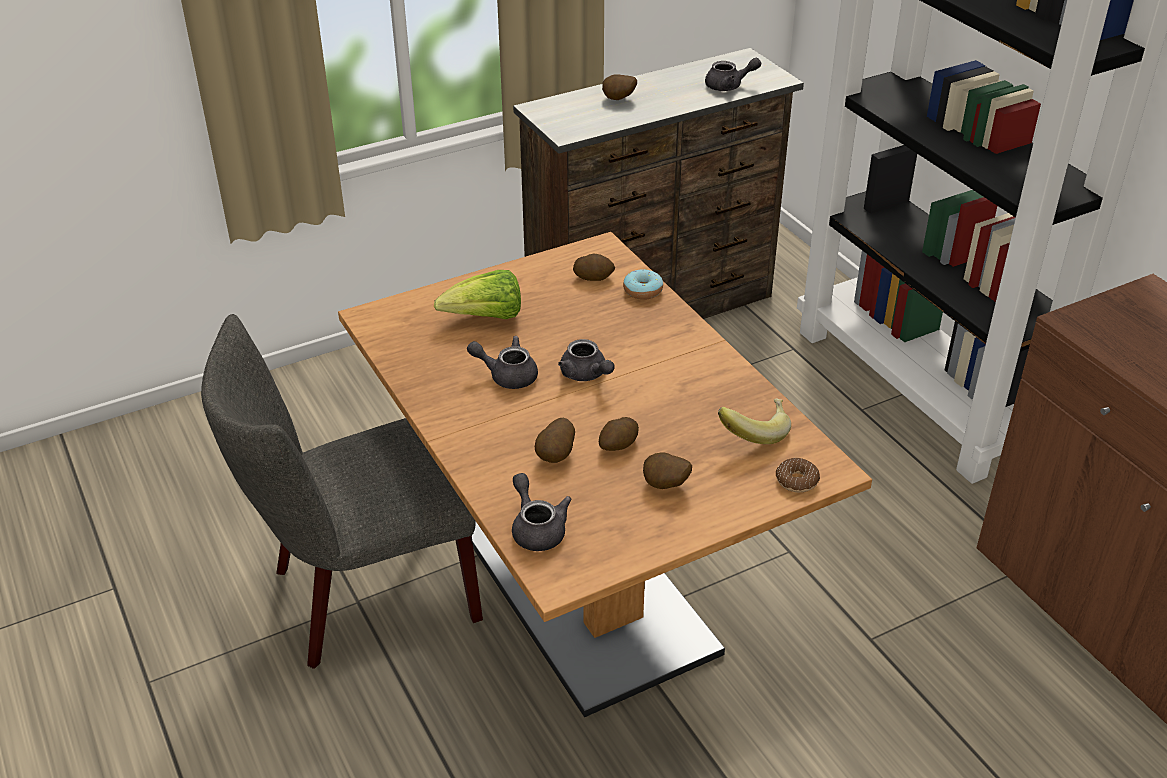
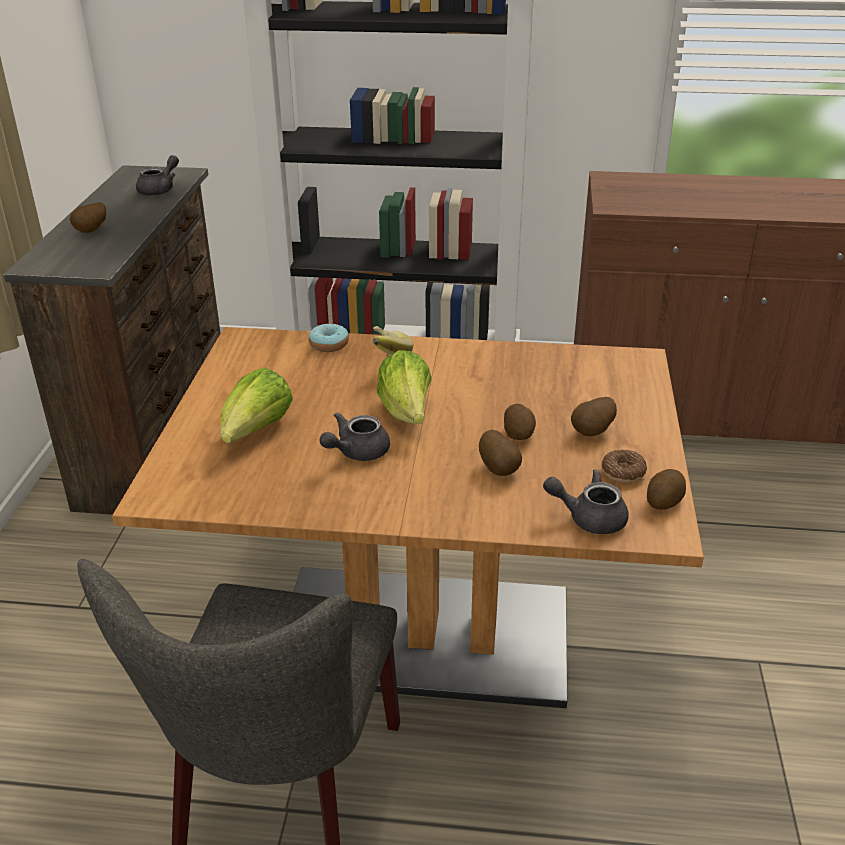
camera: 55 degrees left, 5 degrees down
grey teapot [558,339,614,381] -> lettuce [377,350,431,424]
potato [573,254,615,281] -> potato moved to [647,469,686,510]
banana [718,398,791,444] -> banana moved to [372,326,414,355]
donut [776,457,820,492] -> donut moved to [602,450,647,483]

